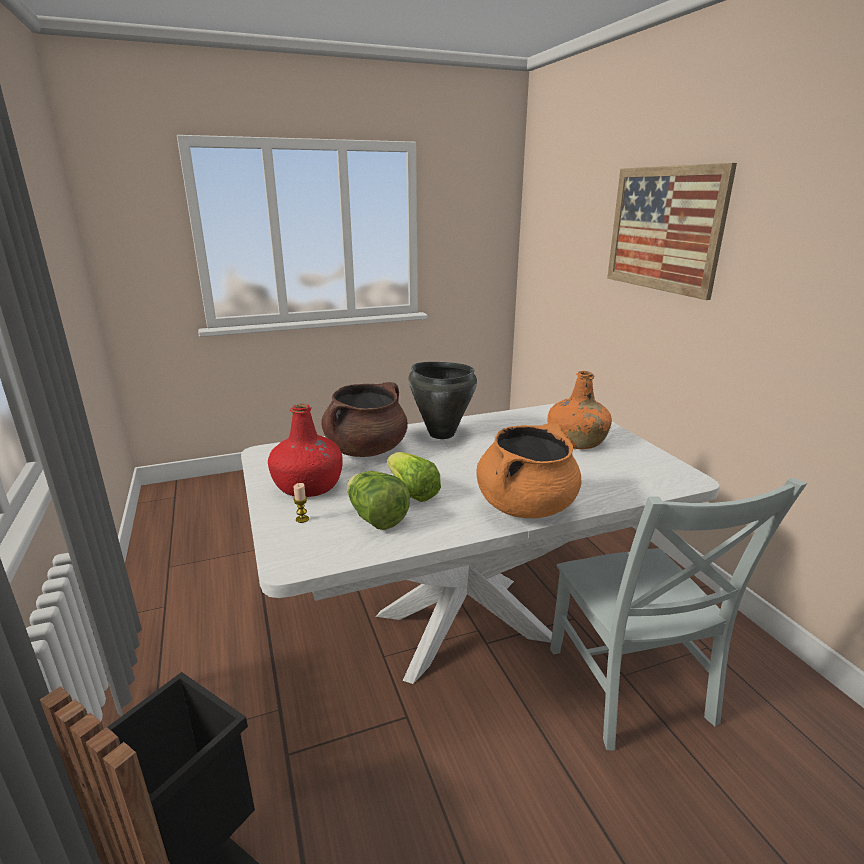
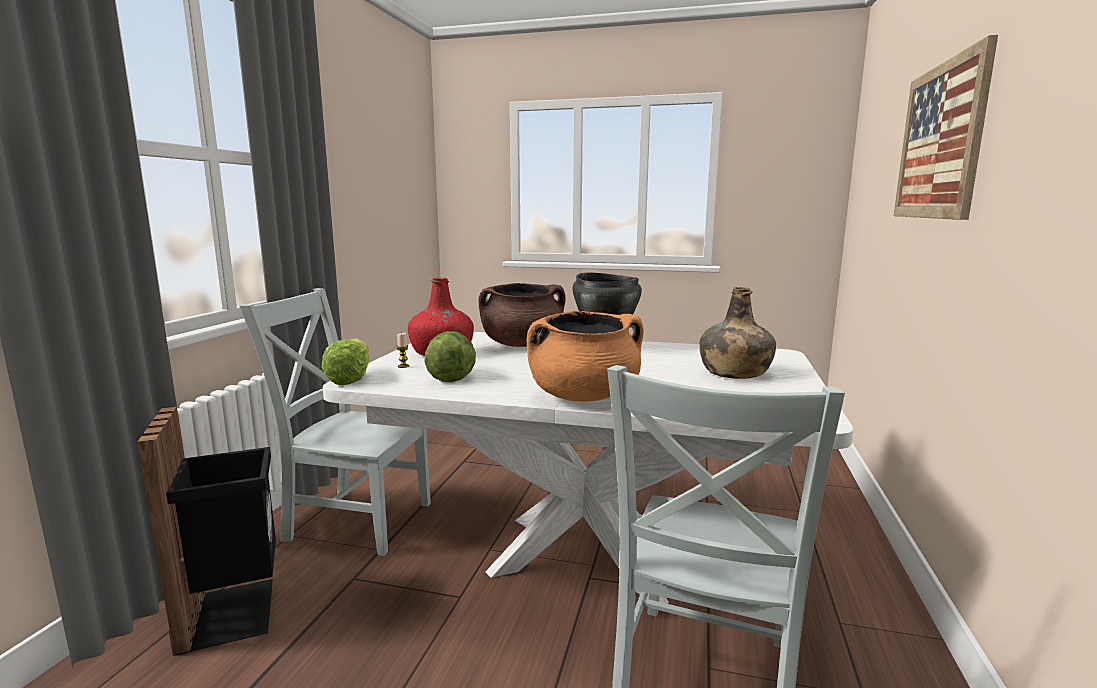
camera: 35 degrees right, 10 degrees down
lettuce [387,452,441,502] -> lettuce moved to [321,338,370,385]
orange bottle [548,371,612,449] -> green bottle [699,287,776,379]
none -> grey chair [239,288,431,556]

